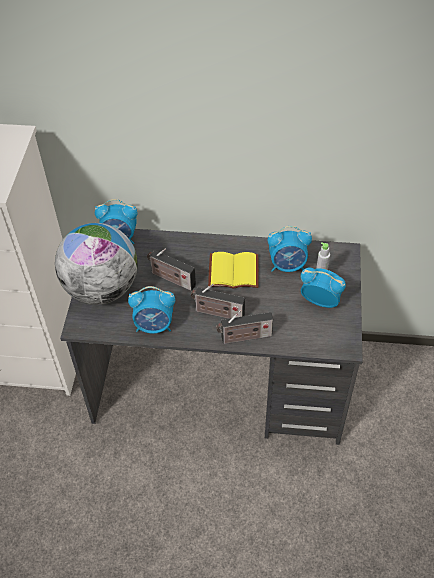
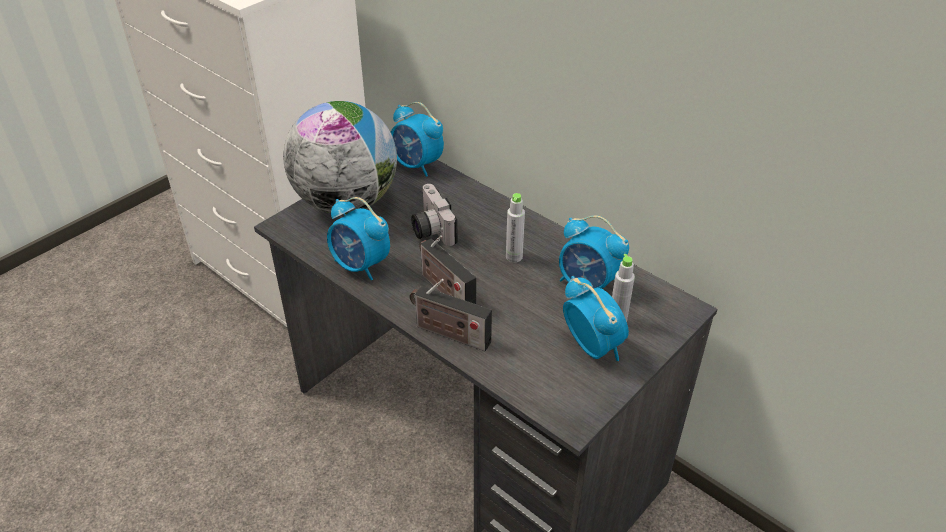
camera: 35 degrees right, 10 degrees down
radio [147,248,196,291] -> camera [411,184,458,246]
yellow book [208,252,259,288] -> grey bottle [506,193,525,263]

